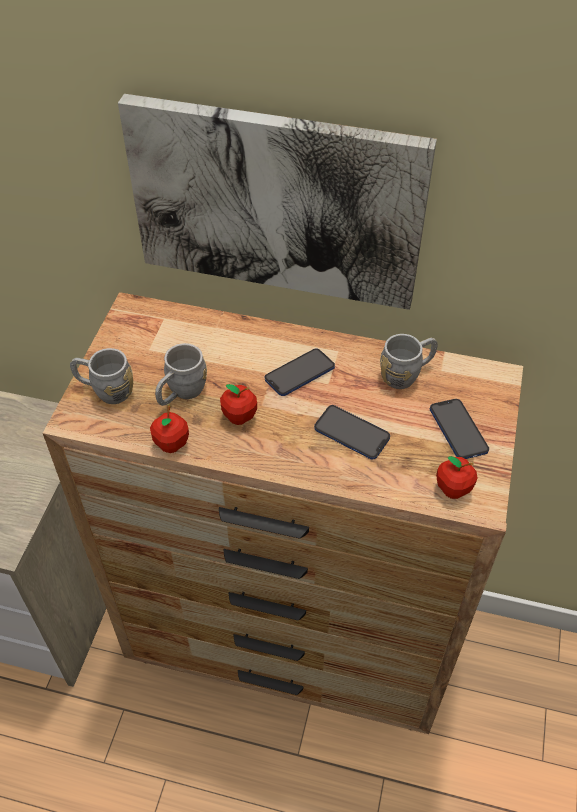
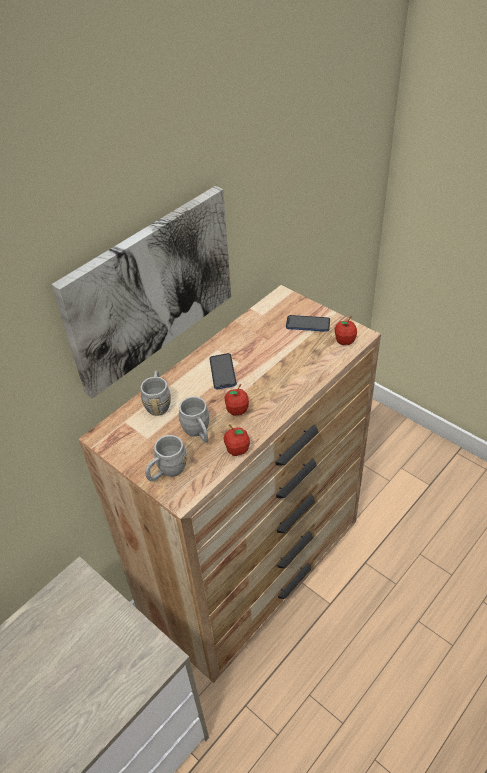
camera: 60 degrees left, 5 degrees down
phone [314,405,390,460] -> none
grey mug [380,334,438,389] -> grey mug moved to [141,371,171,416]

